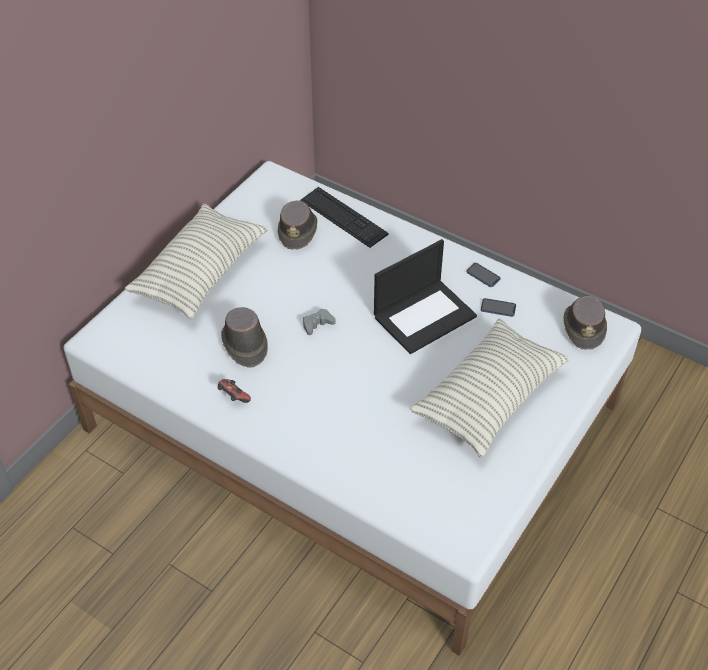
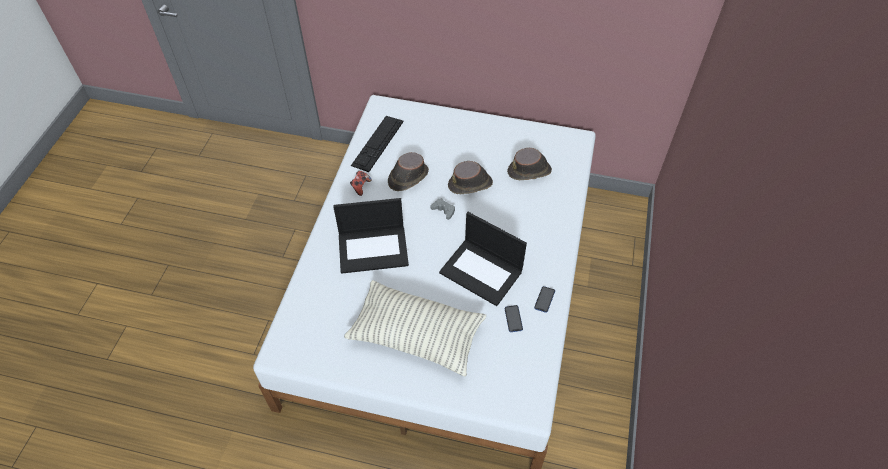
camera: 70 degrees right, 5 degrees up
pillow [125,204,268,319] -> none
keyboard [300,187,388,248] -> keyboard moved to [351,116,403,172]
brown hat [564,296,607,350] -> brown hat moved to [448,161,493,194]
none -> laptop [333,198,409,274]

